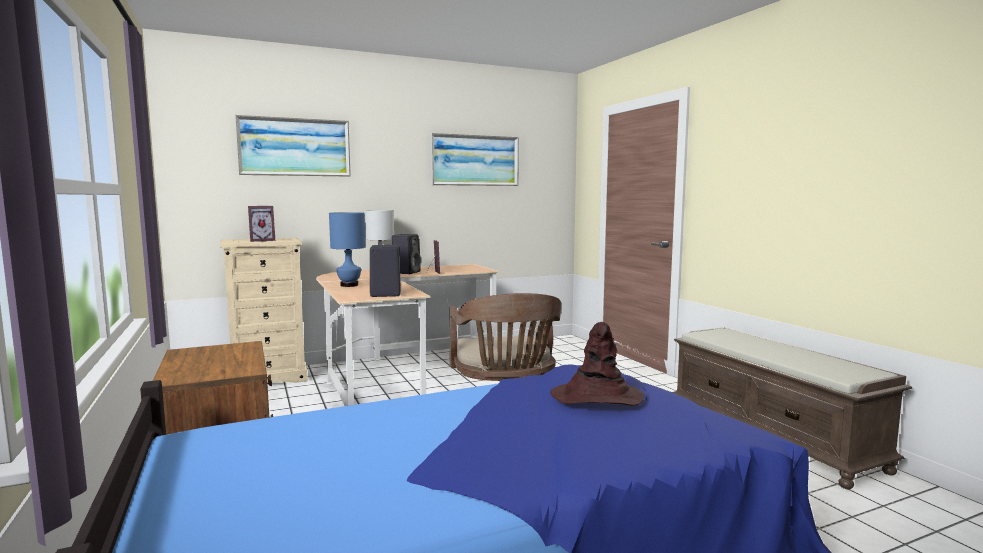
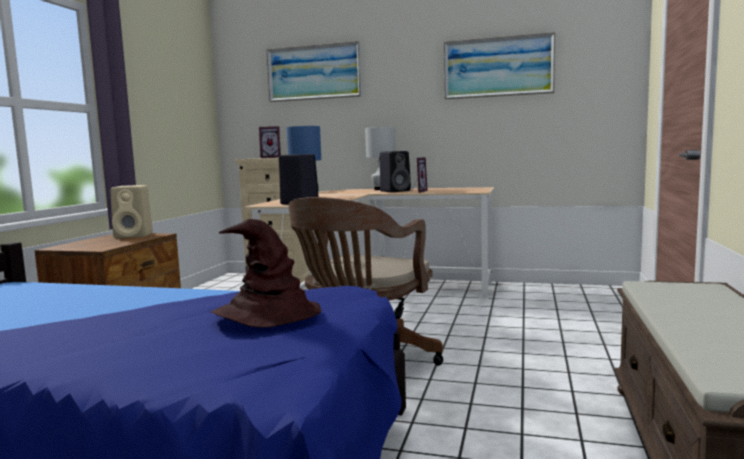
camera: 40 degrees right, 0 degrees up
none -> beige speaker [111,185,153,238]

